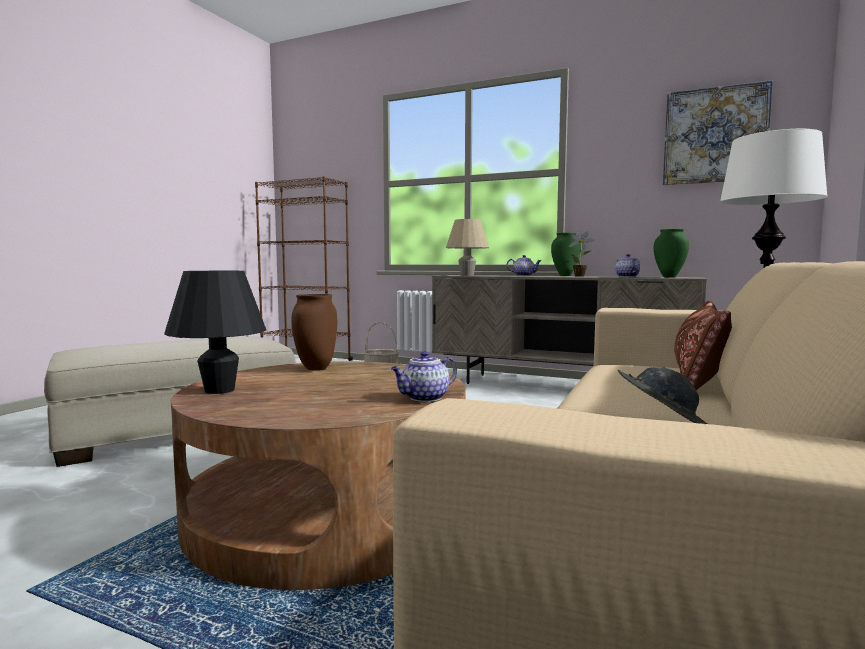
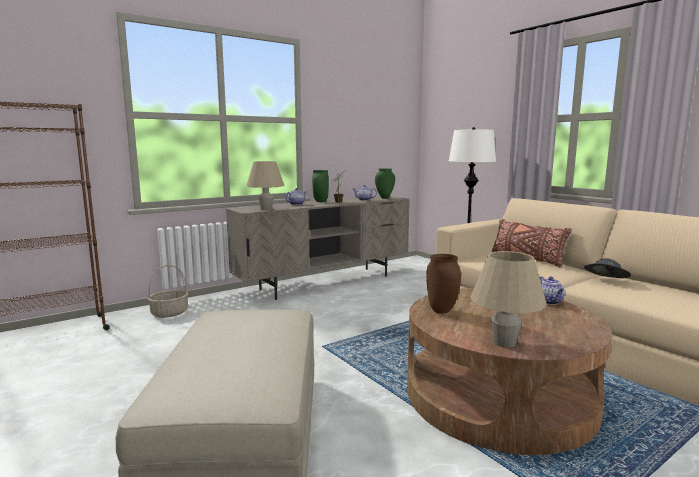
camera: 60 degrees left, 5 degrees up
black table lamp [164,271,266,394] -> beige table lamp [471,251,547,348]
picture [663,80,773,185] -> none

